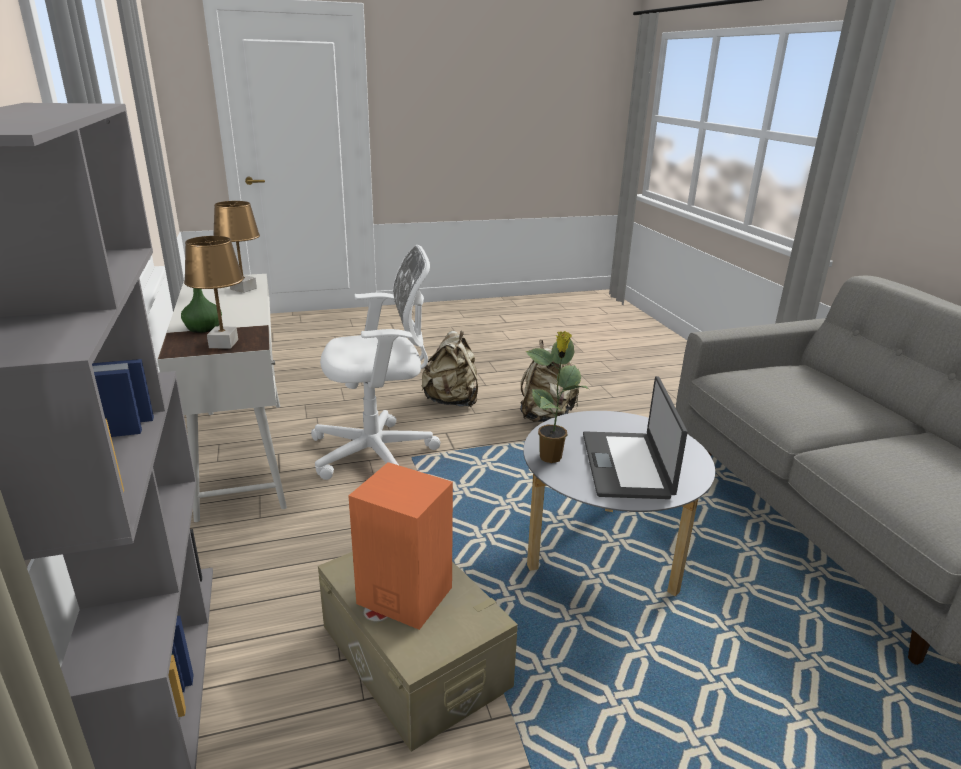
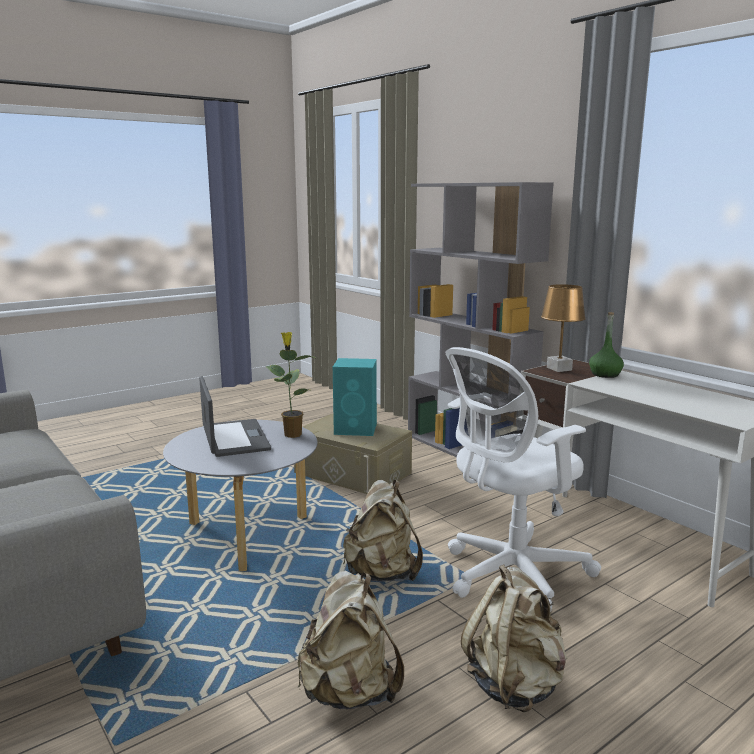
camera: 160 degrees right, 10 degrees down
brown table lamp [213,201,260,293] -> none
orange speaker [348,462,453,630] -> turquoise speaker [333,358,377,436]
none -> beige backpack [343,480,423,582]

